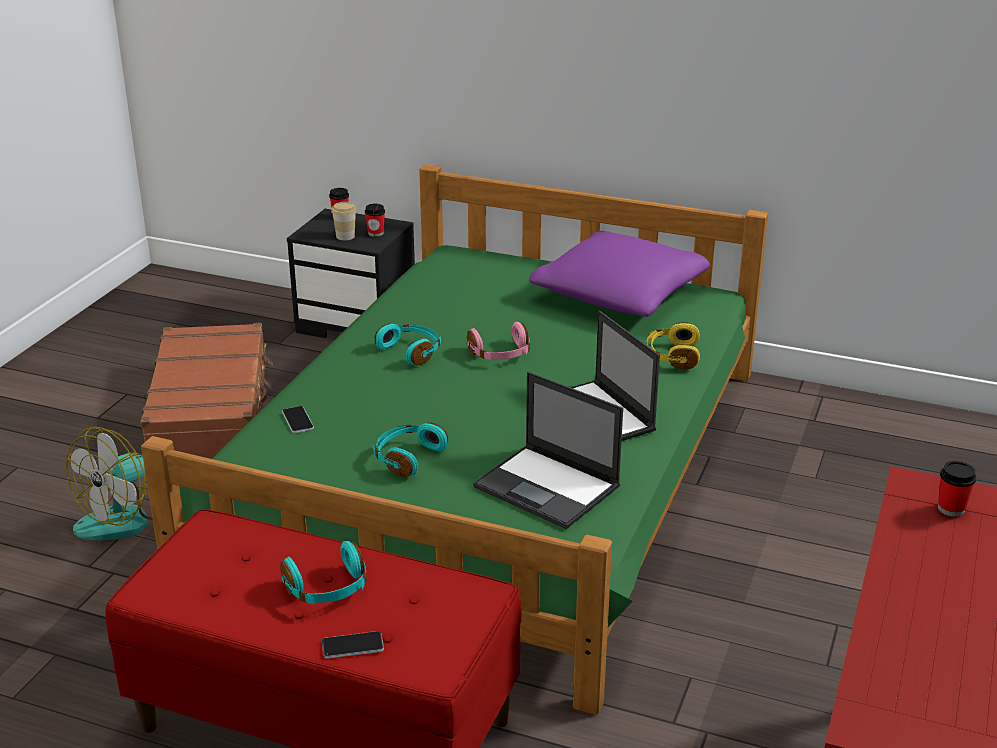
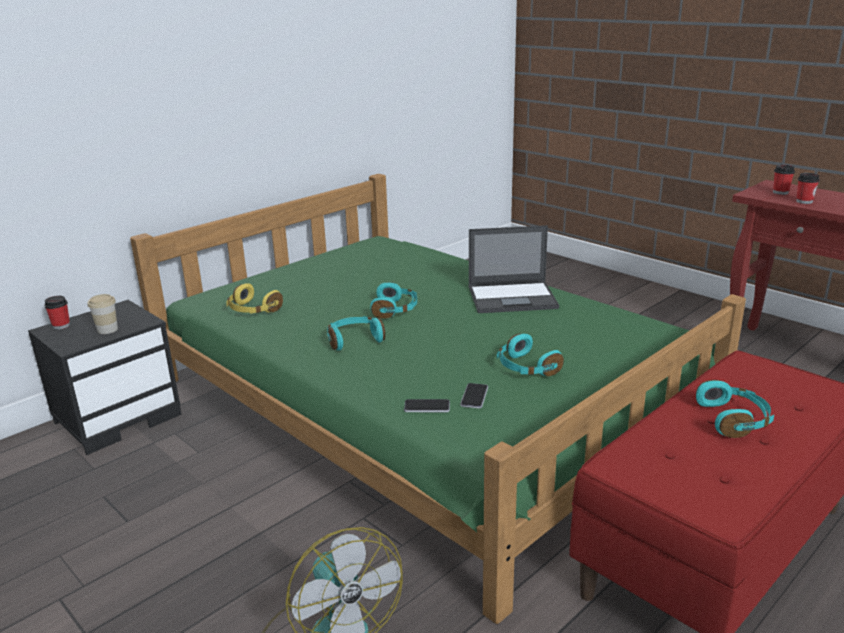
camera: 65 degrees left, 5 degrees down
brown suitcase [140,323,273,459] -> none
phone [322,631,384,659] -> phone moved to [460,383,488,409]
cup [365,204,385,237] -> cup moved to [796,173,820,204]
pink headphones [467,322,530,360] -> turquoise headphones [370,282,417,319]
laptop [473,372,623,529] -> none
purple pillow [529,231,710,317] -> none
yellow headphones [647,322,700,370] -> yellow headphones moved to [226,283,283,314]

